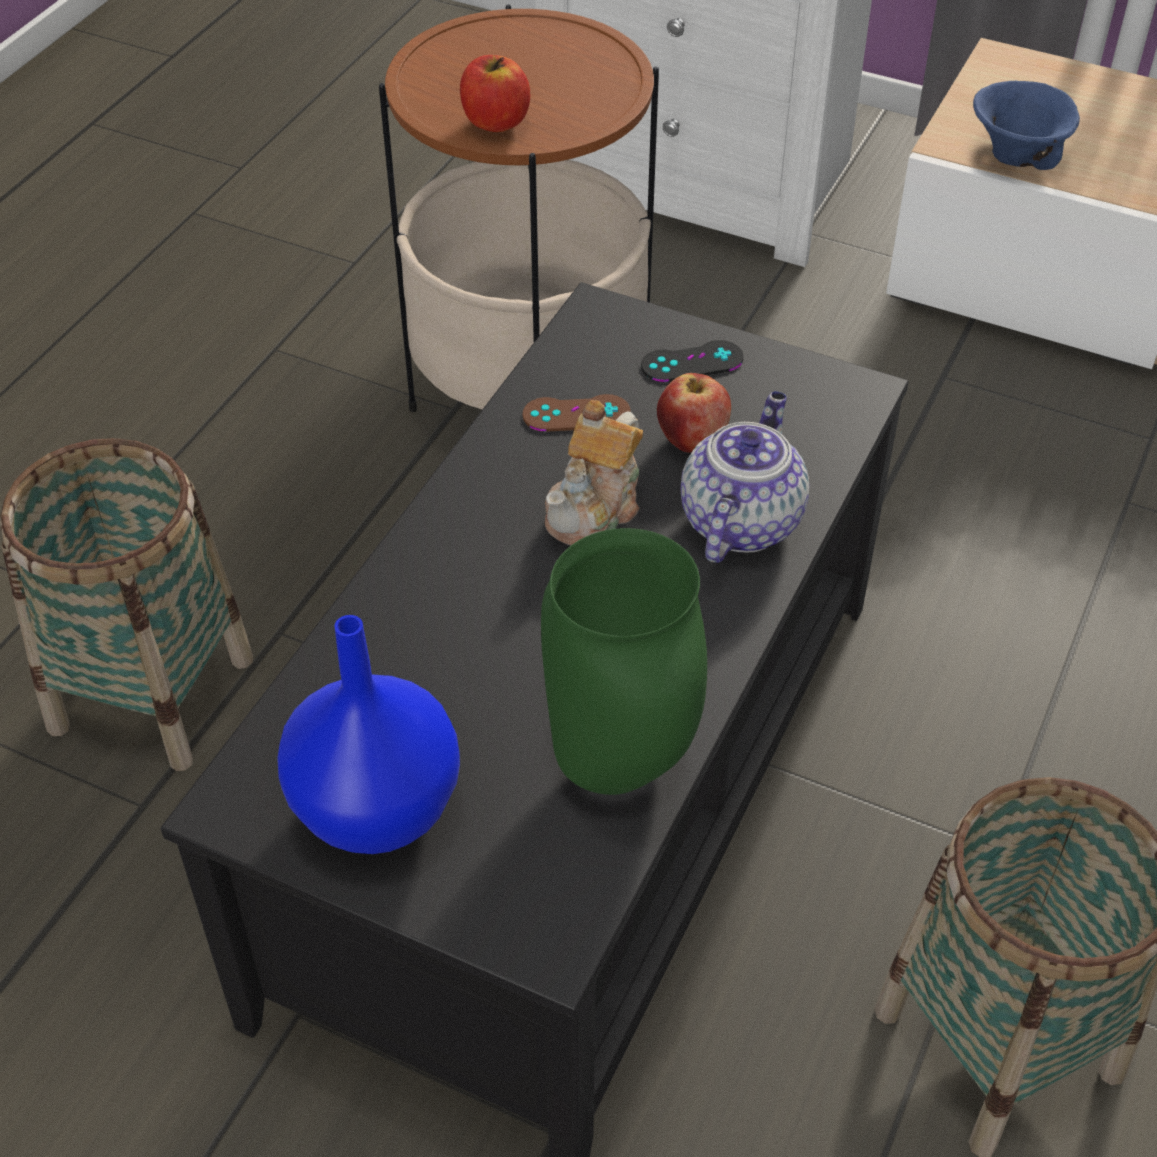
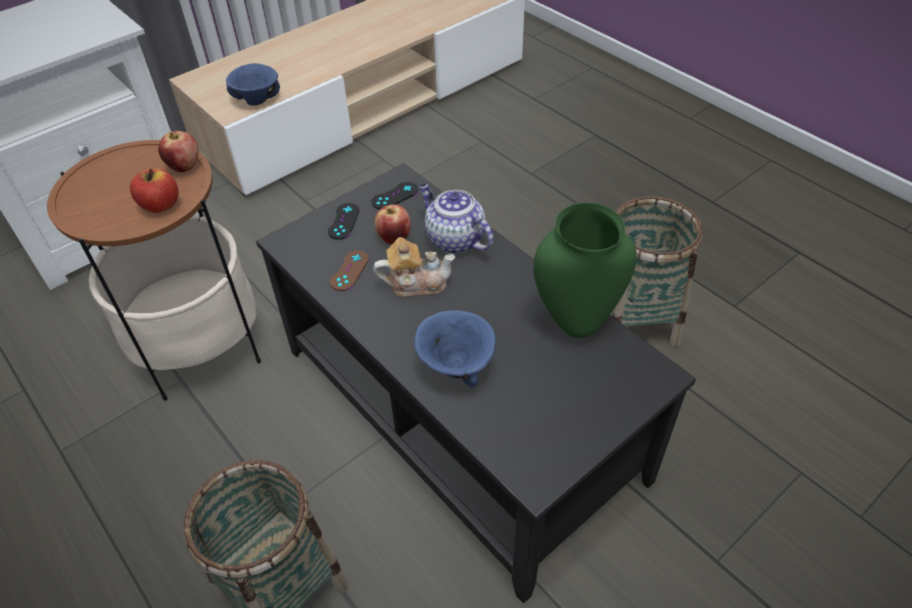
camera: 65 degrees left, 0 degrees up
blue vase [277,615,460,854] -> none
teapot [545,400,643,545] -> teapot turned 60 degrees counterclockwise [373,237,455,297]
none -> apple [158,131,199,172]
none -> black game controller [371,182,418,209]
none -> blue bowl [414,310,496,387]

